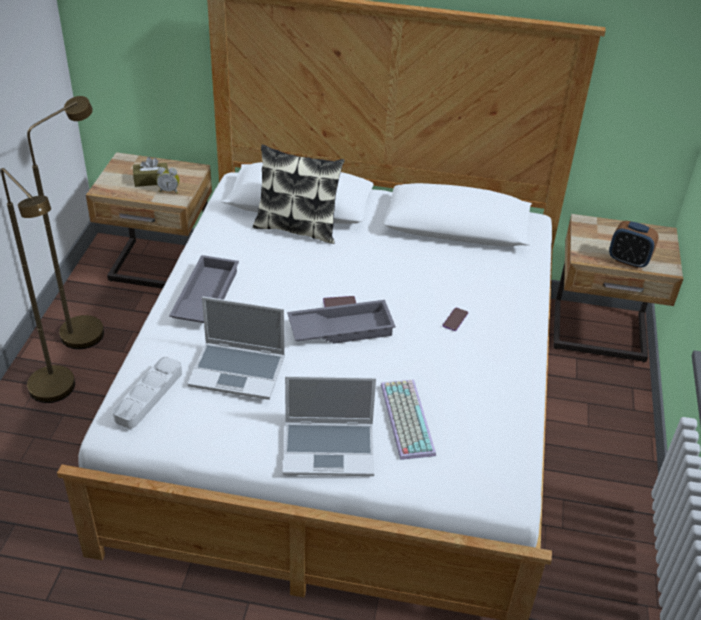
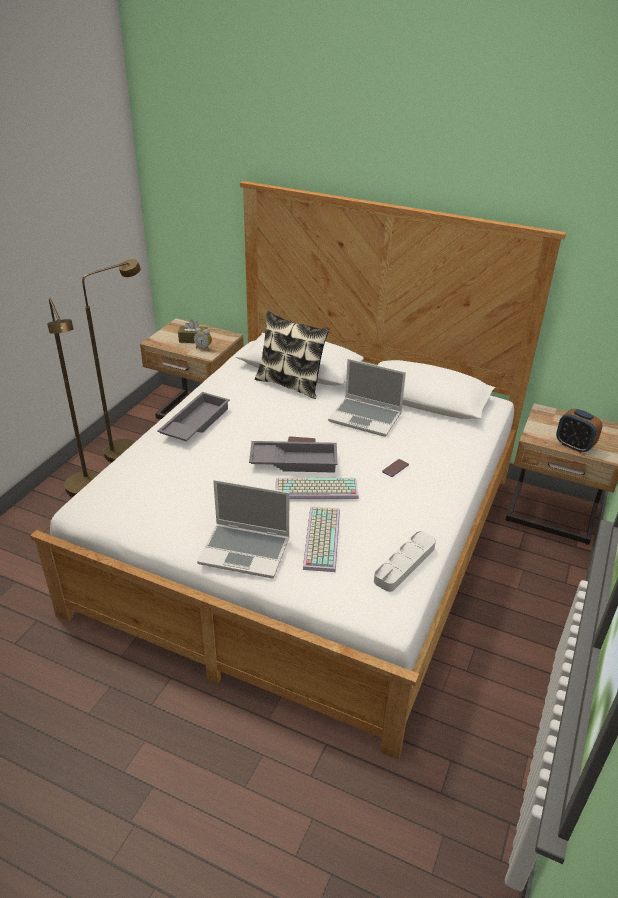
camera: 15 degrees right, 5 degrees down
grey tray [113,357,182,429] -> grey tray moved to [374,531,436,592]
laptop [187,297,285,400] -> laptop moved to [328,359,406,437]
none -> keyboard [276,478,359,499]

